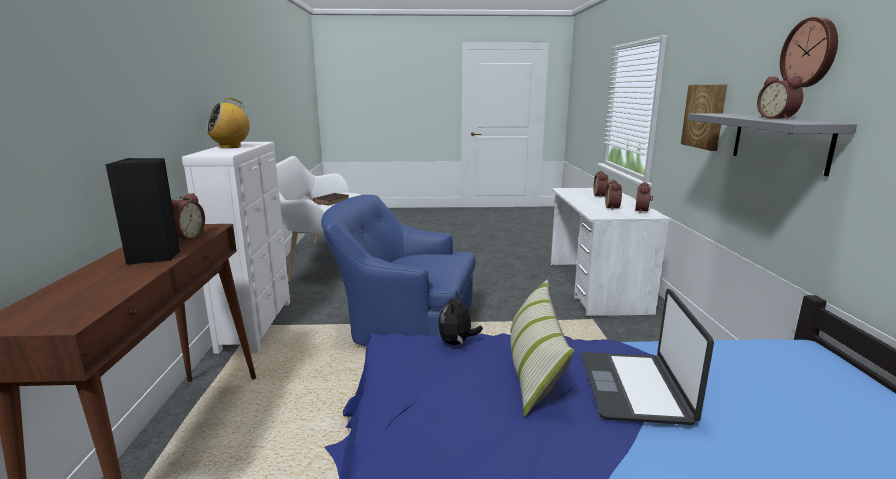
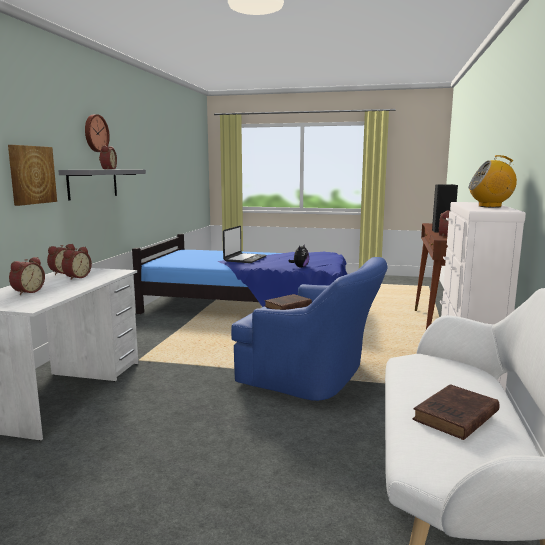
camera: 165 degrees left, 5 degrees down
radio [206,98,250,148] -> radio turned 150 degrees counterclockwise [469,155,517,207]
pillow [510,280,575,416] -> none
none -> brown book [265,294,312,310]

